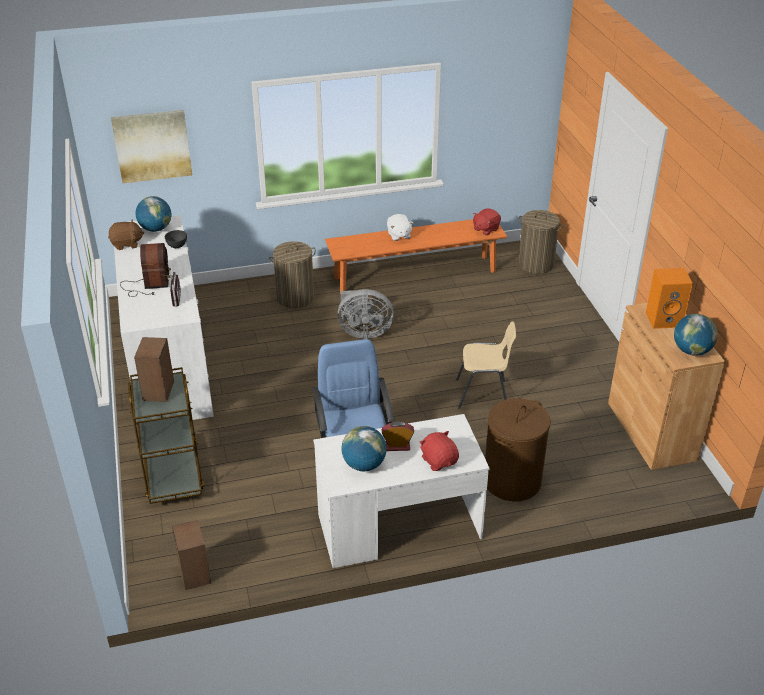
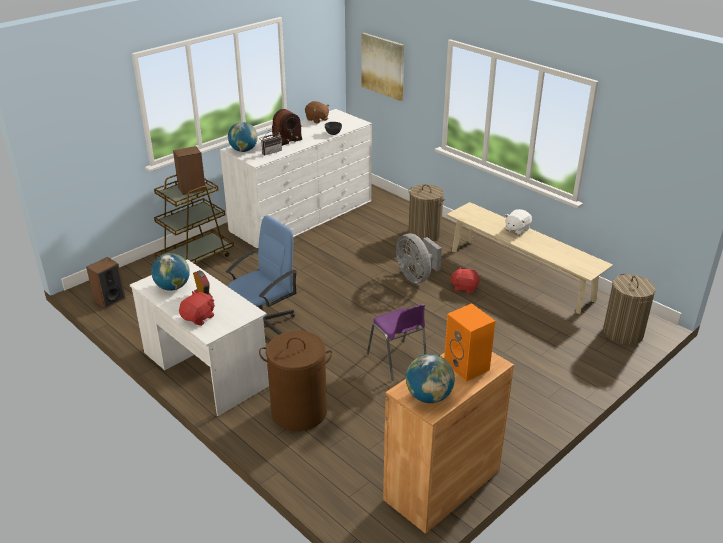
camera: 60 degrees right, 5 degrees down
globe [135,196,171,232] -> globe moved to [228,122,258,152]
orange bench [325,219,507,294] -> beige bench [446,202,613,314]
beige chair [456,321,516,409] -> purple chair [367,304,427,381]
red plush toy [473,208,501,235] -> red plush toy moved to [450,267,480,294]

